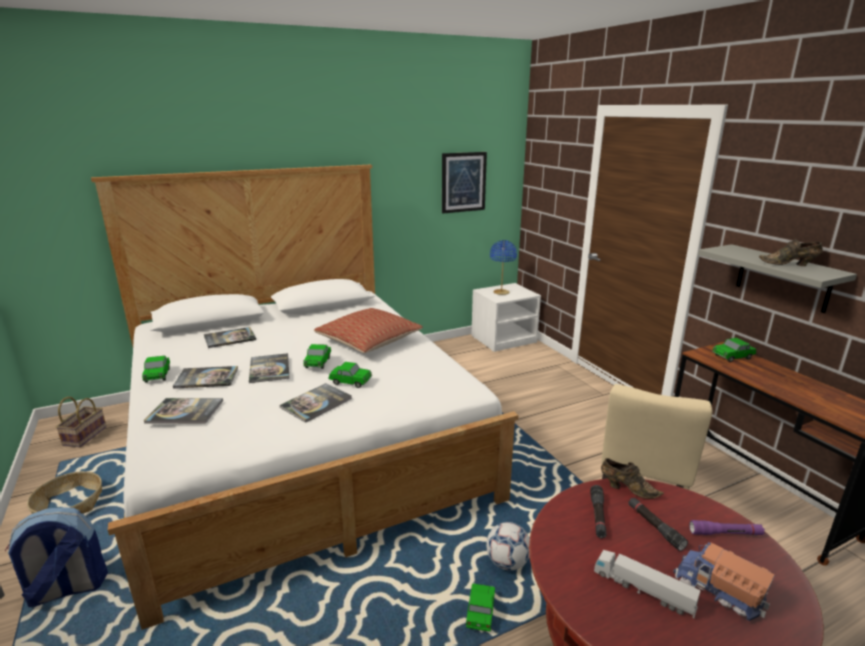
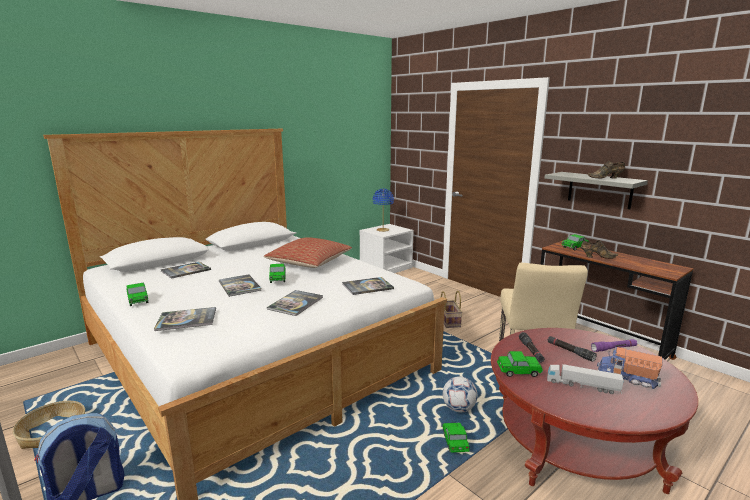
camera: 15 degrees left, 5 degrees down
basket [56,397,107,447] -> basket moved to [441,290,462,328]
book [173,366,238,389] -> book moved to [342,277,394,295]
toy car [329,362,372,388] -> toy car moved to [497,351,543,377]
picture [442,152,487,213] -> none
brown shoe [601,458,664,499] -> brown shoe moved to [581,240,619,259]

